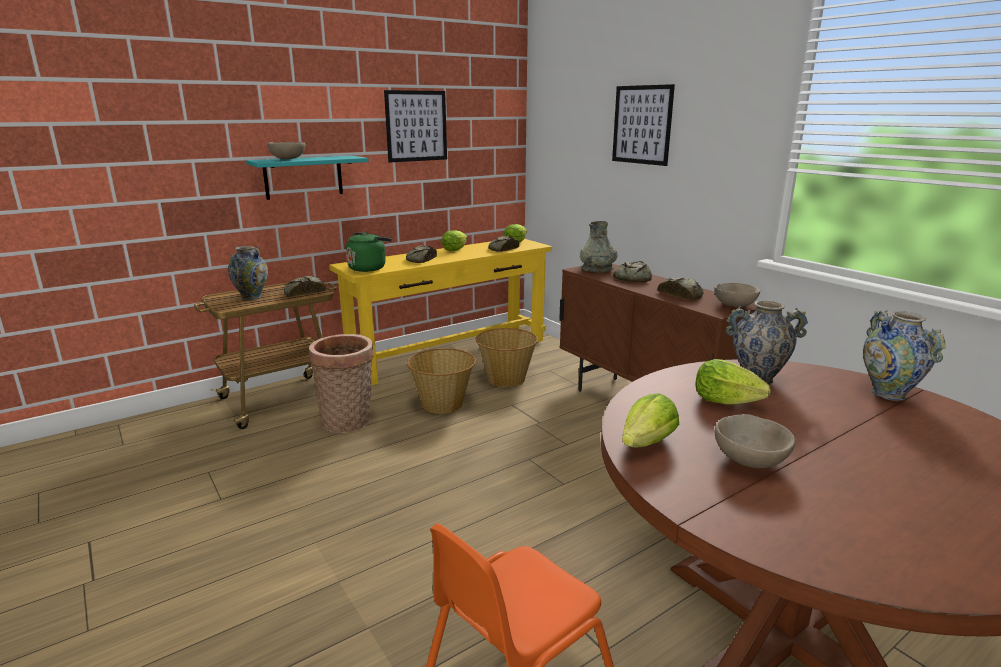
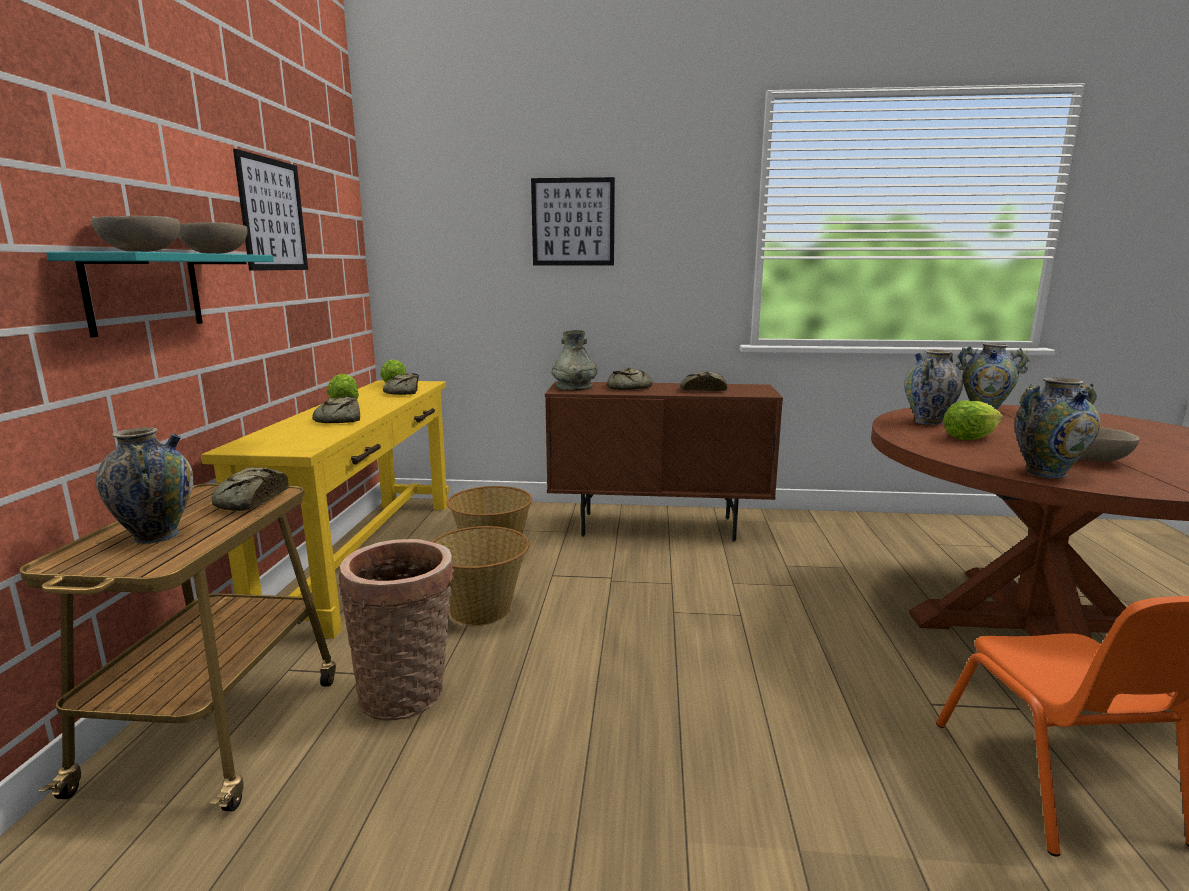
camera: 50 degrees left, 5 degrees down
green kettle [346,232,392,272] -> none
lettuce [622,393,679,447] -> vase [1015,377,1100,479]
beige bowl [714,283,760,307] -> beige bowl moved to [178,222,248,254]

